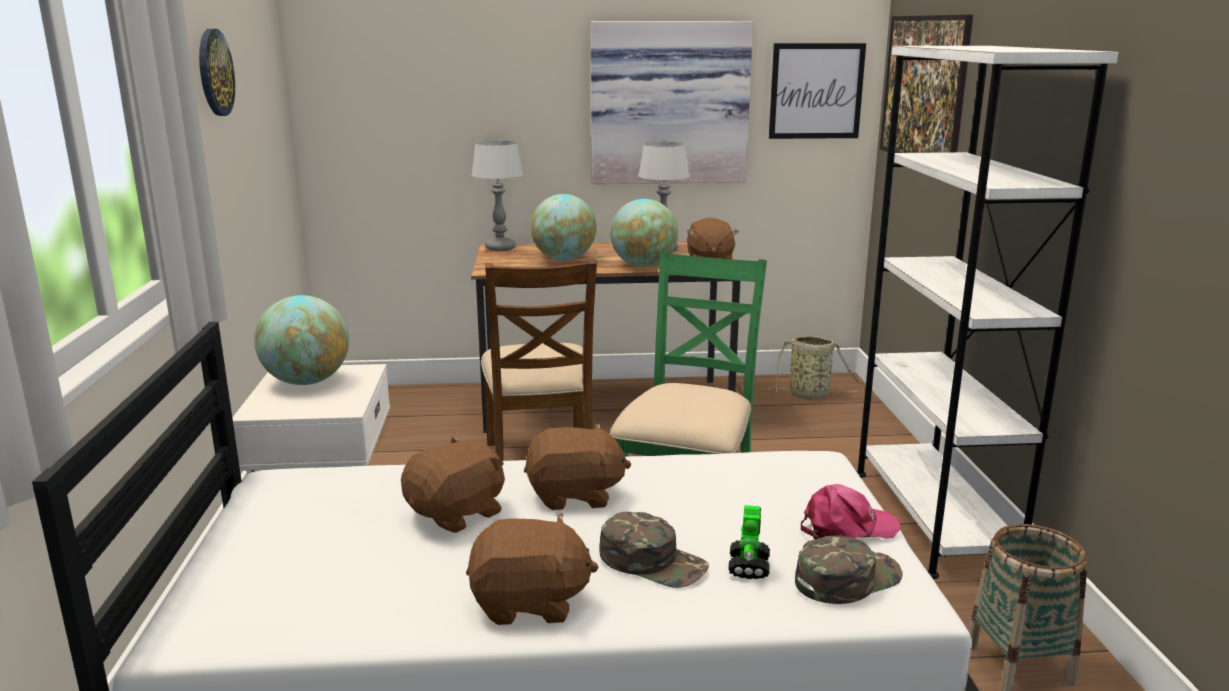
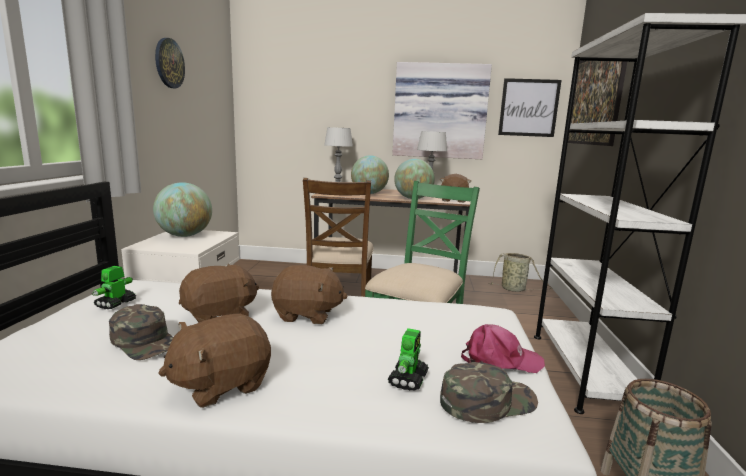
camera: 10 degrees right, 5 degrees down
brown plush toy [466,513,598,625] -> brown plush toy turned 135 degrees clockwise [159,314,271,408]
green cap [599,512,709,588] -> green cap moved to [109,304,173,360]
none -> toy robot [92,266,136,309]

